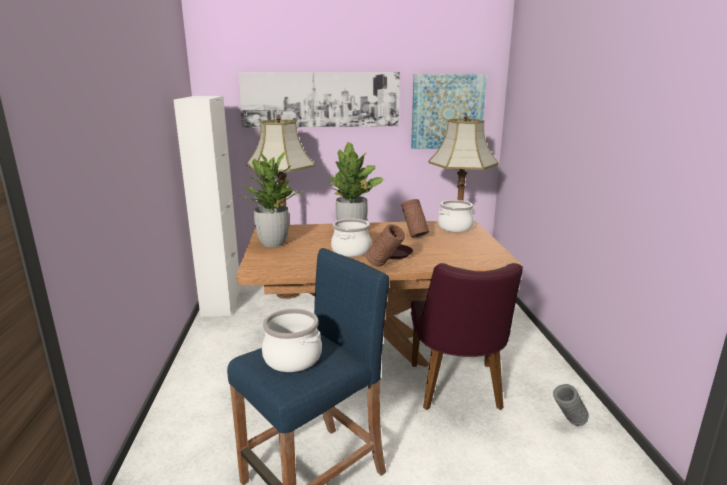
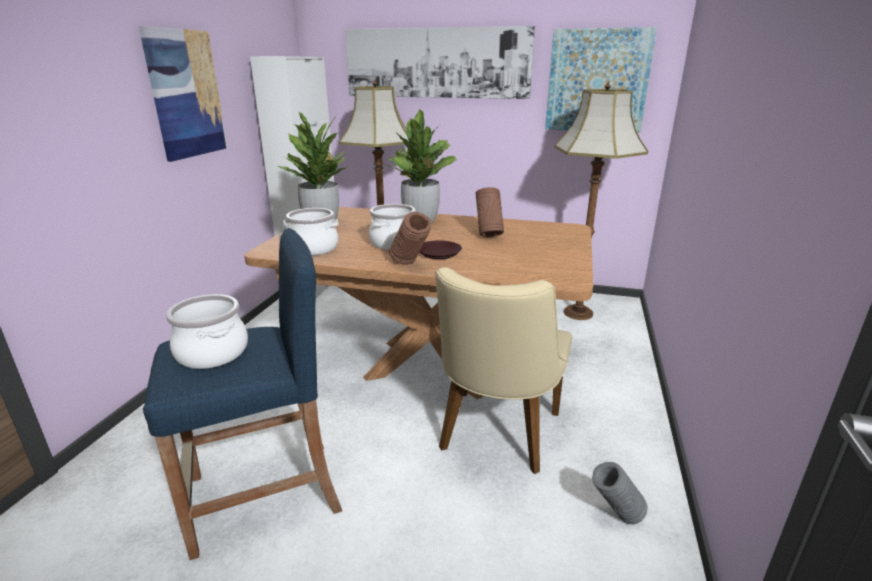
camera: 20 degrees right, 5 degrees up
purple chair [411,263,523,410] -> beige chair [435,267,572,474]
cooking pot [438,200,474,232] -> cooking pot moved to [283,208,339,255]
none -> picture [139,26,227,162]

